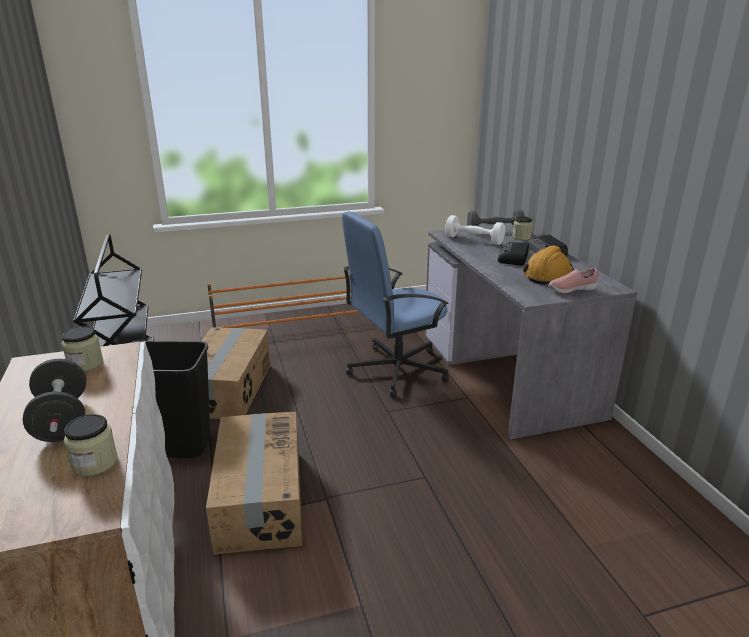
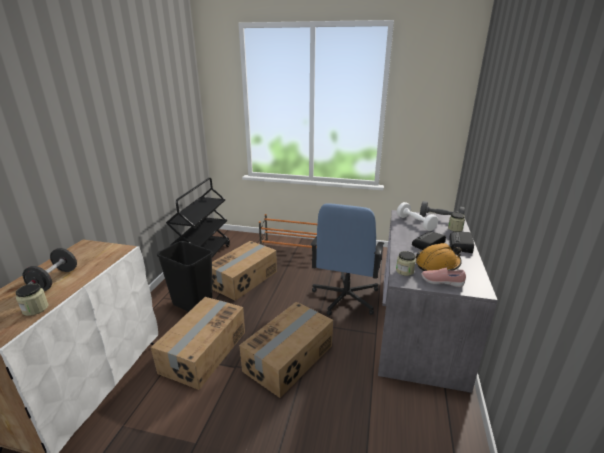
camera: 30 degrees right, 0 degrees up
jar [62,326,103,371] -> jar moved to [396,251,416,276]
blue office chair [342,211,449,397] -> blue office chair turned 75 degrees counterclockwise [311,203,384,316]
none -> cardboard box [239,302,333,398]

